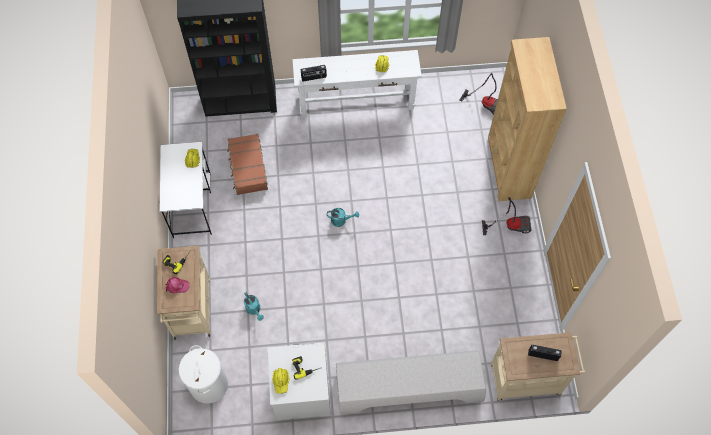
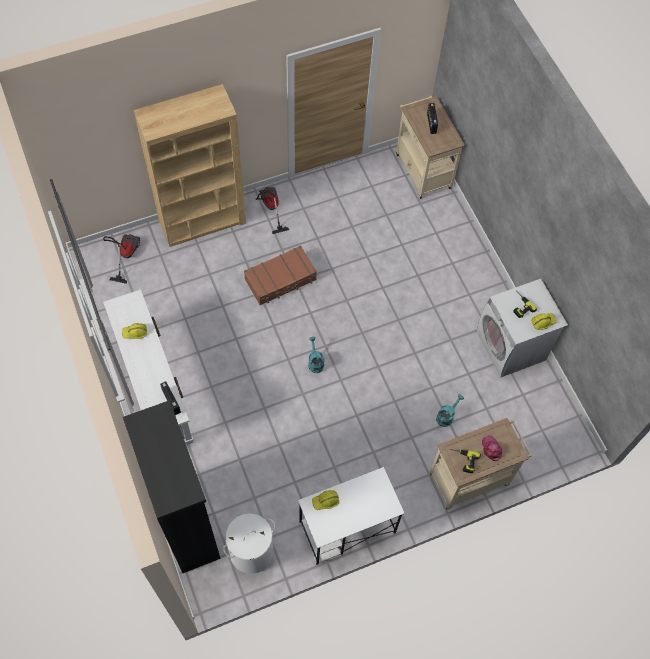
camera: 110 degrees left, 0 degrees up
white laundry basket [179,345,228,404] -> white laundry basket moved to [223,513,275,574]
brown suitcase [227,134,268,195] -> brown suitcase moved to [244,246,317,305]
grey bench [336,350,486,415] -> none

